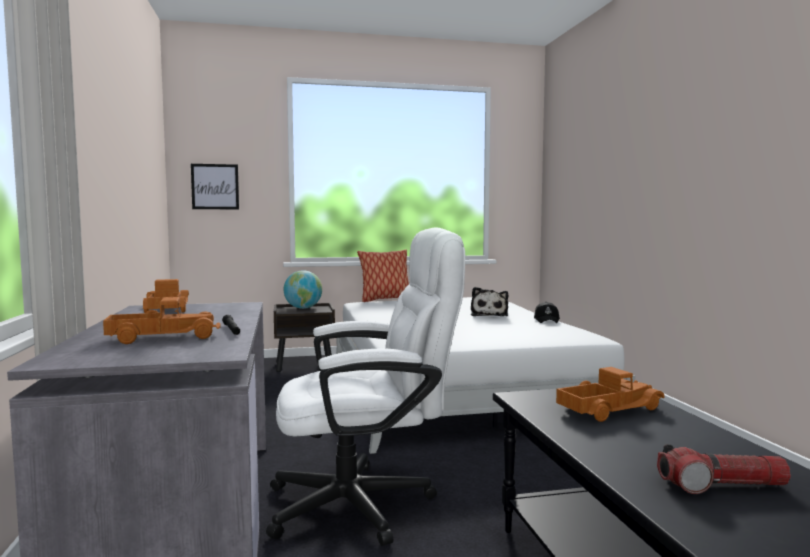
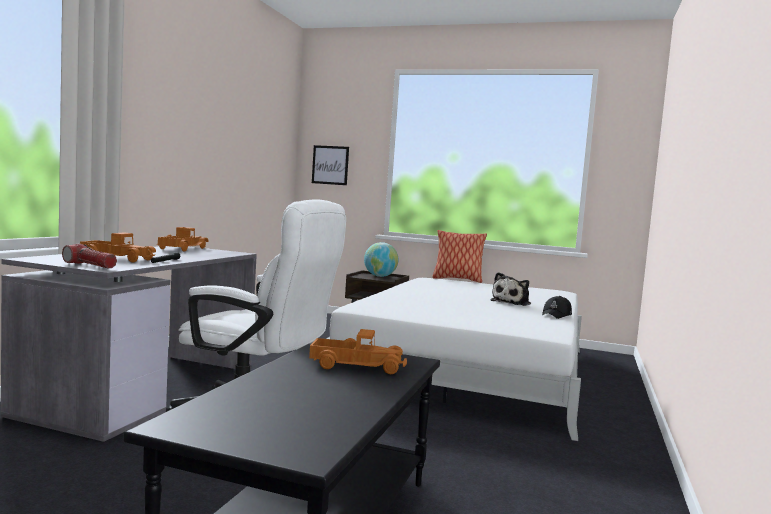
camera: 30 degrees right, 0 degrees up
flashlight [657,444,791,494] -> flashlight moved to [62,244,117,269]

